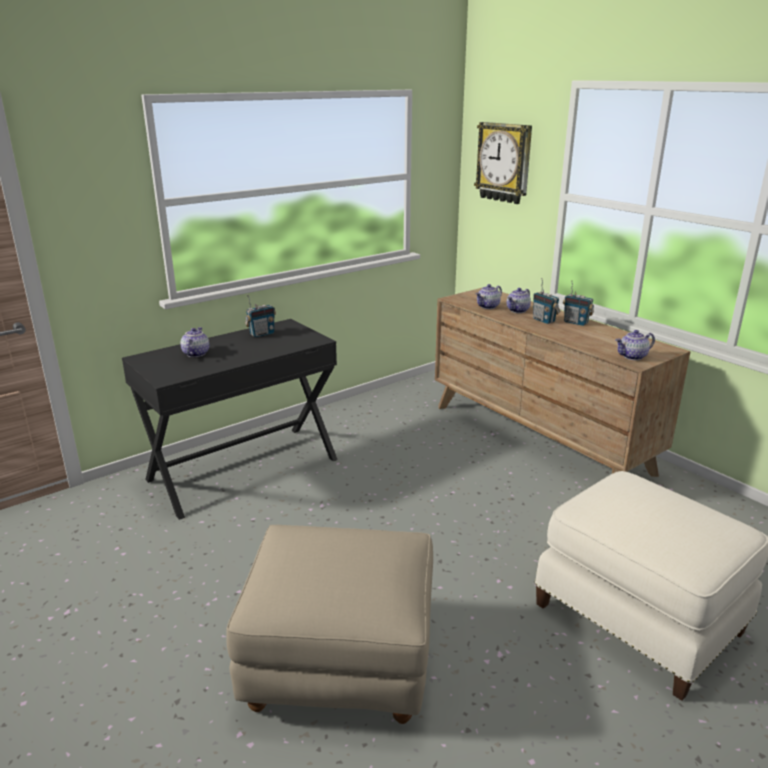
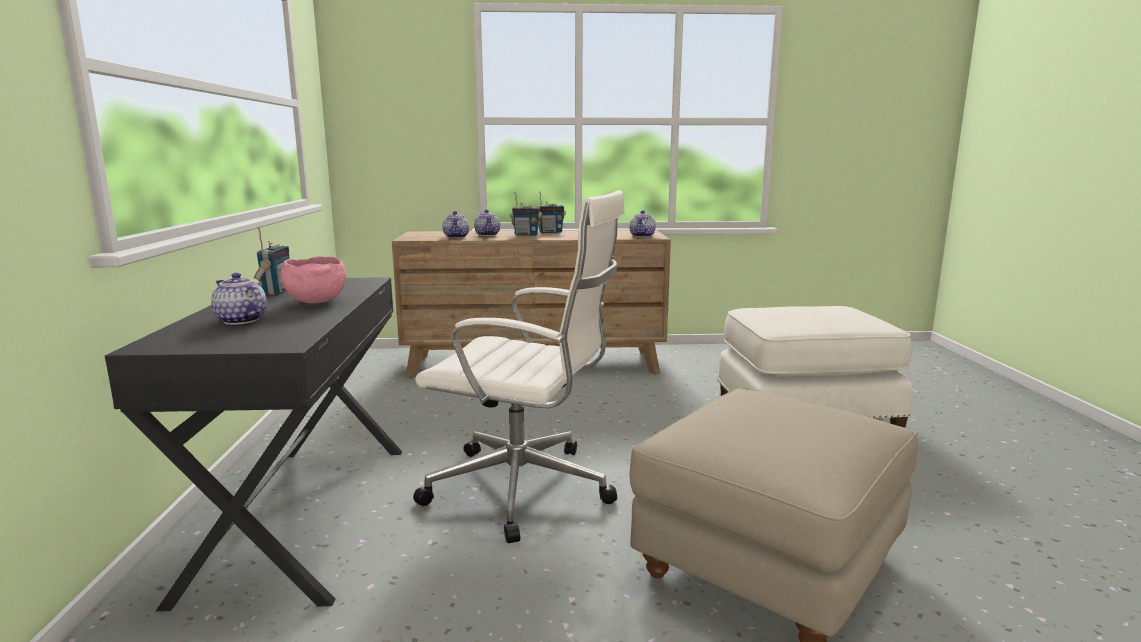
camera: 55 degrees left, 10 degrees down
wall clock [474,122,532,204] -> none
none -> pink bowl [281,256,346,303]
none -> white office chair [413,190,625,543]

